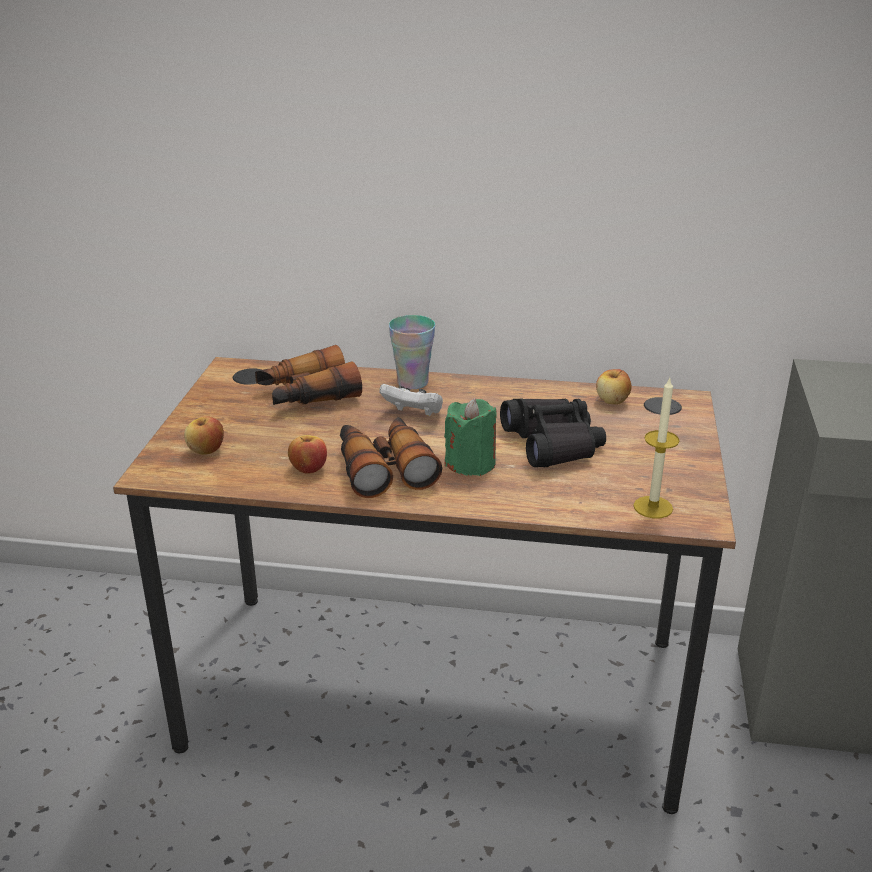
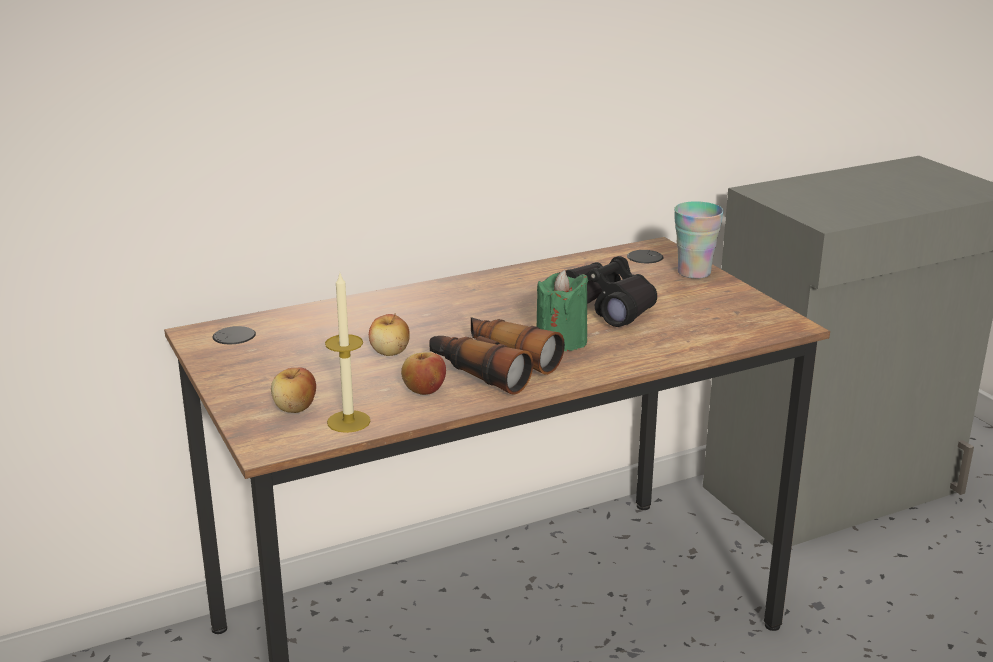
camera: 35 degrees left, 5 degrees down
binoculars [255,345,362,405] -> none
white game controller [379,384,443,416] -> none
cup [389,315,435,389] -> cup moved to [674,201,724,279]
apple [596,369,632,404] -> apple moved to [369,313,410,356]
candle [633,378,680,518] -> candle moved to [325,274,371,433]

